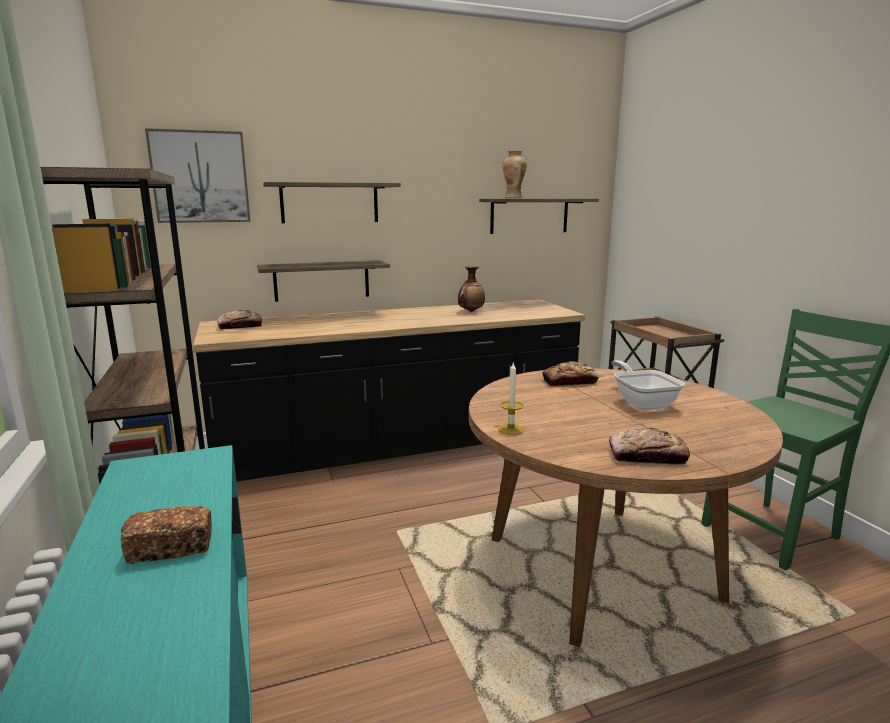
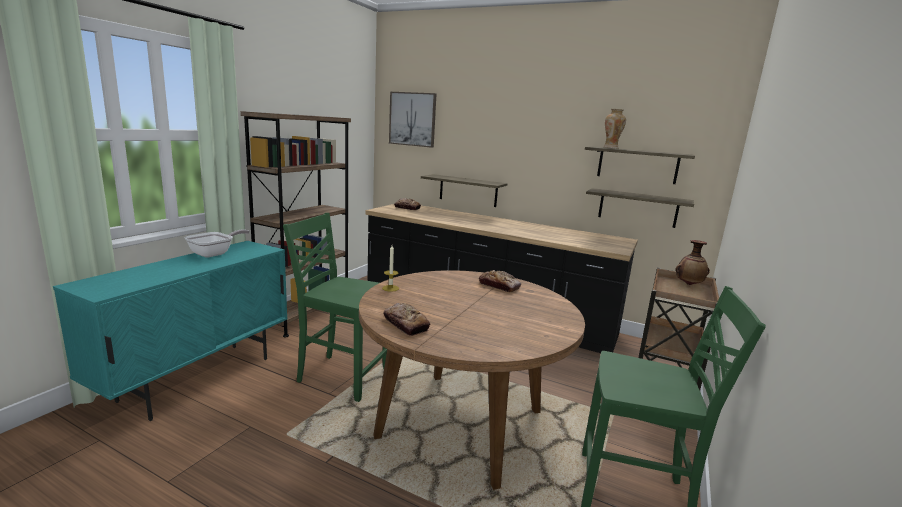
camera: 45 degrees right, 0 degrees up
bread [121,506,212,564] -> none
shelf [263,182,401,223] -> shelf moved to [586,188,694,228]
vase [458,266,485,312] -> vase moved to [675,240,710,285]
frying pan [612,360,685,410] -> frying pan moved to [184,229,249,258]
none -> green chair [283,213,387,402]

